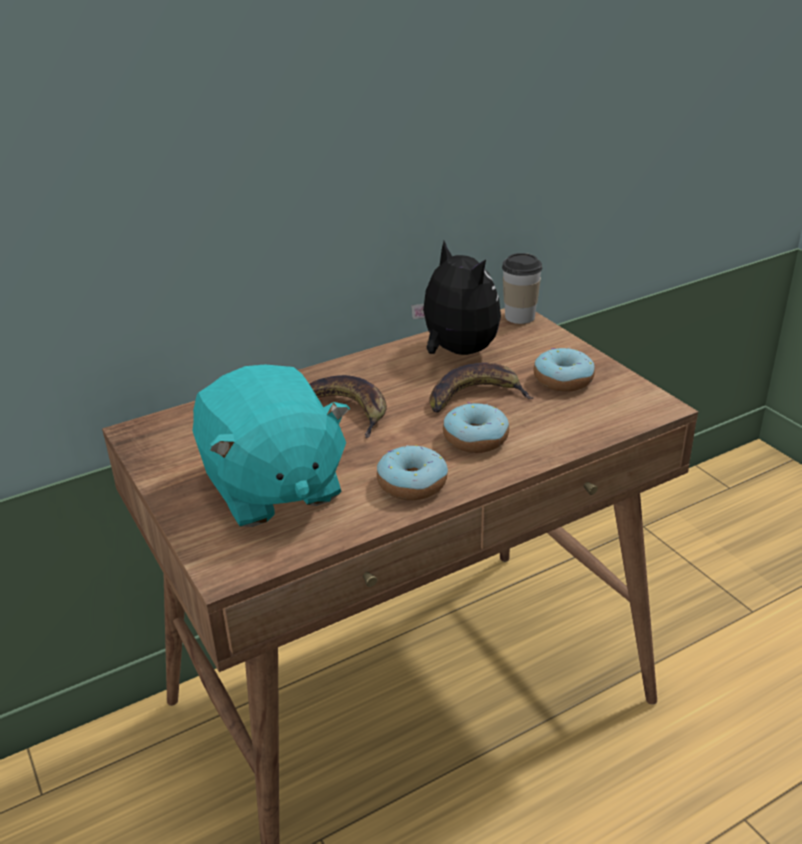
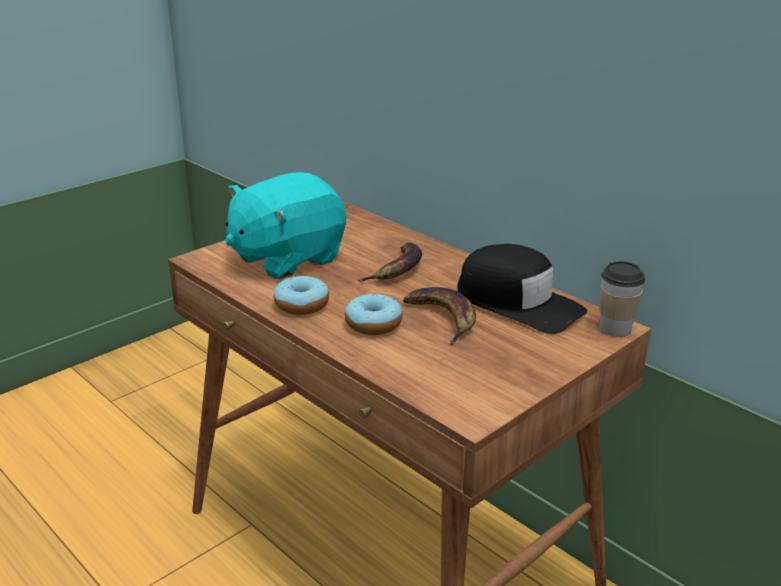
camera: 75 degrees right, 5 degrees down
plush toy [411,241,501,355] -> black cap [457,244,587,334]
donut [534,348,595,392] -> none

